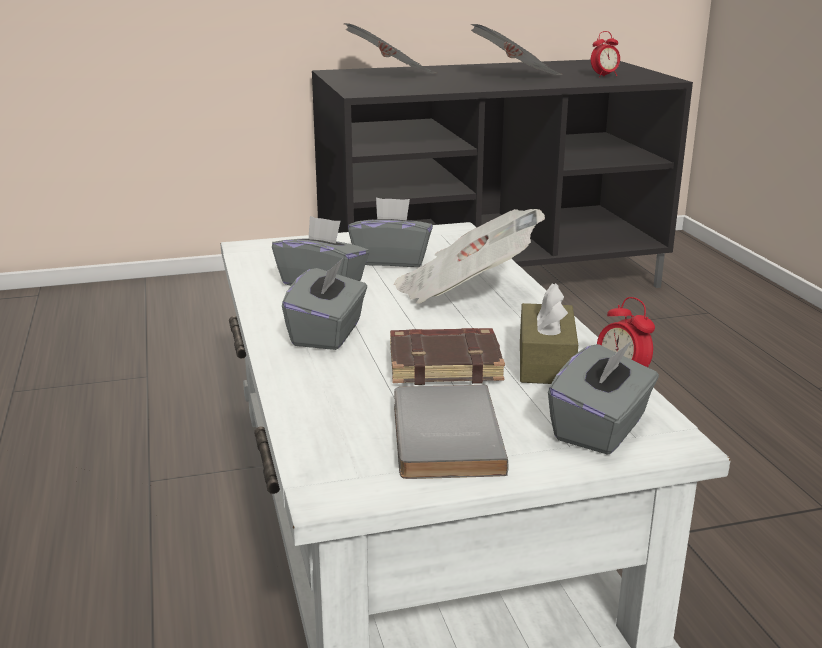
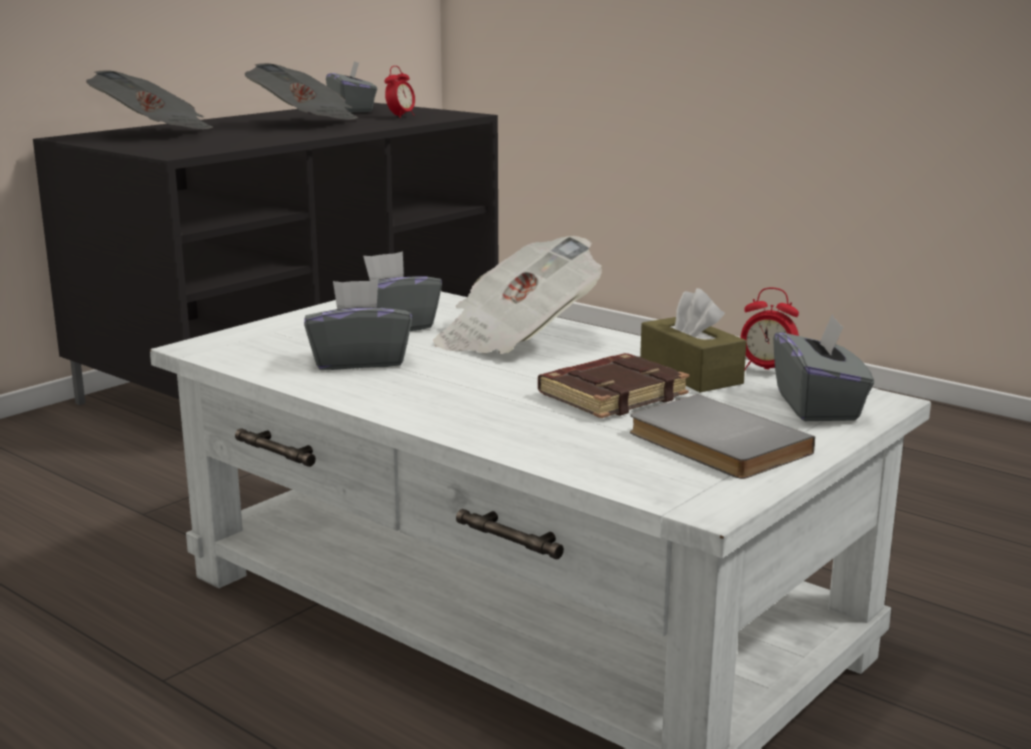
camera: 35 degrees left, 5 degrees down
grey tissue box [282,258,367,350] -> grey tissue box moved to [326,61,377,113]

